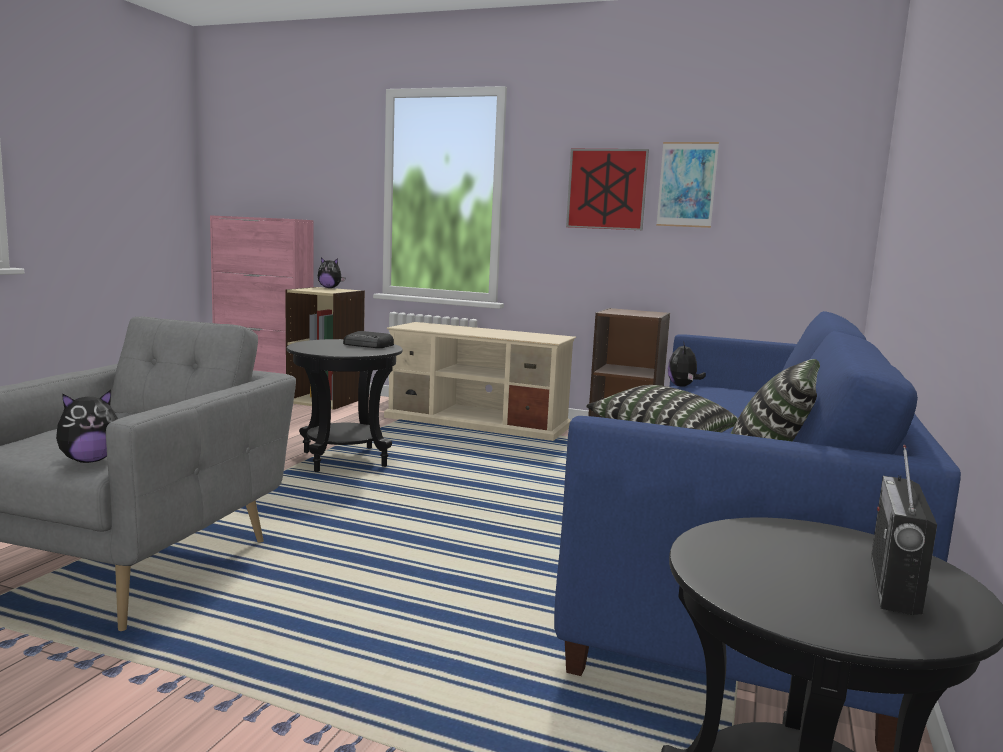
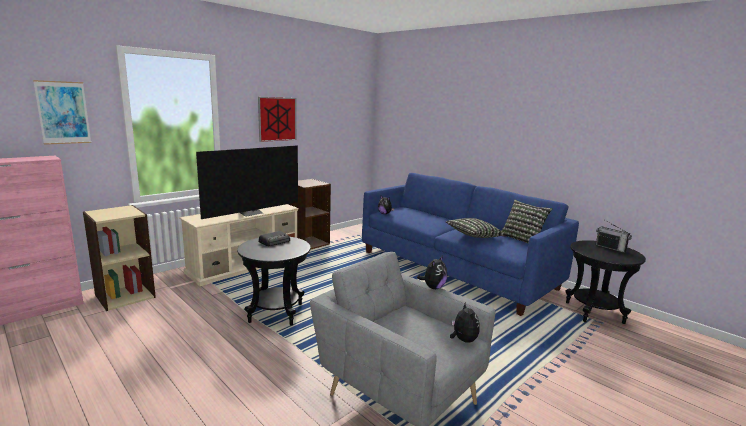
camera: 65 degrees left, 5 degrees up
plush toy [318,258,345,288] -> plush toy moved to [417,255,447,289]
picture [656,142,719,228] -> picture moved to [33,80,91,145]
none -> television [196,145,298,219]

